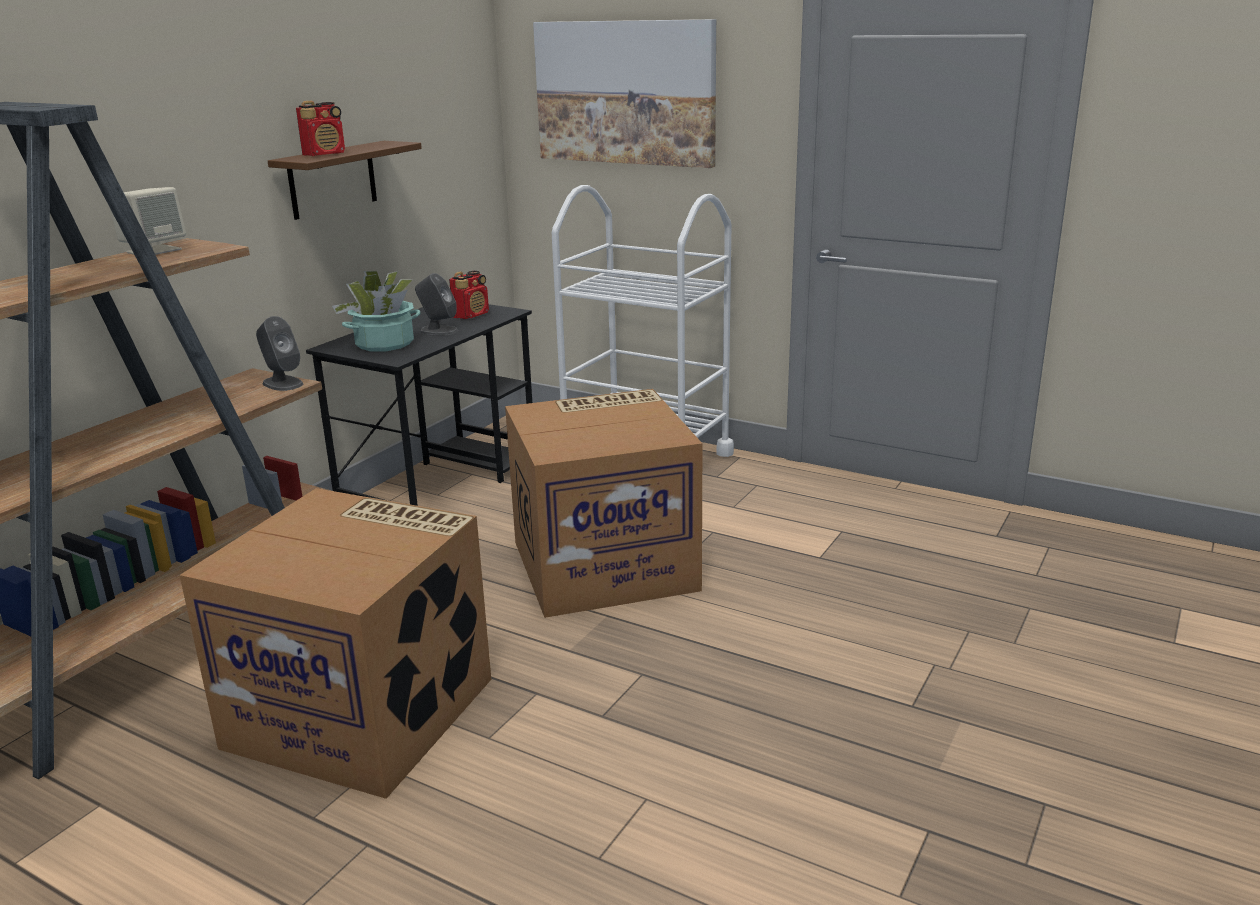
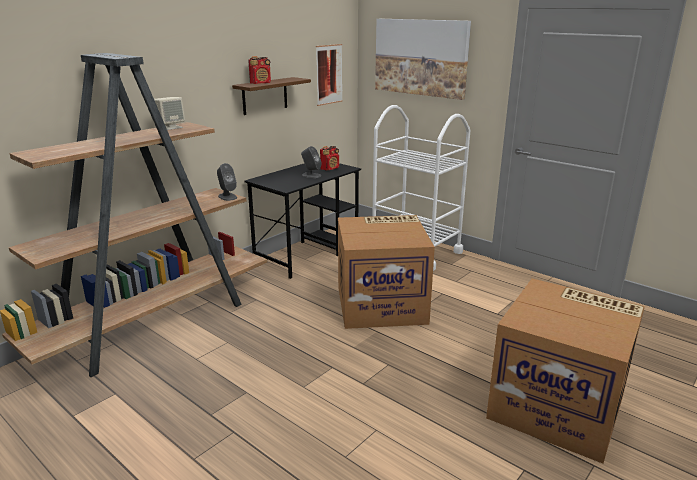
camera: 10 degrees right, 0 degrees up
cardboard box [180,488,491,799] -> cardboard box moved to [486,278,645,463]
potted plant [332,271,421,352] -> none
none -> picture [316,44,343,106]

